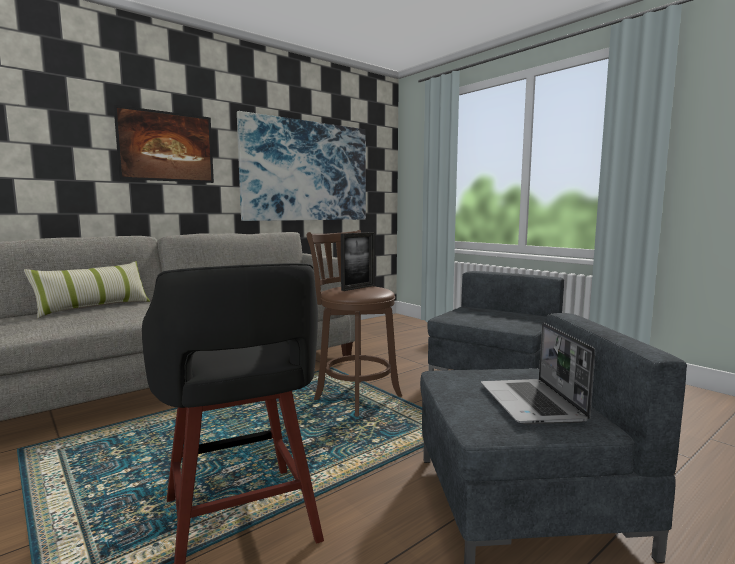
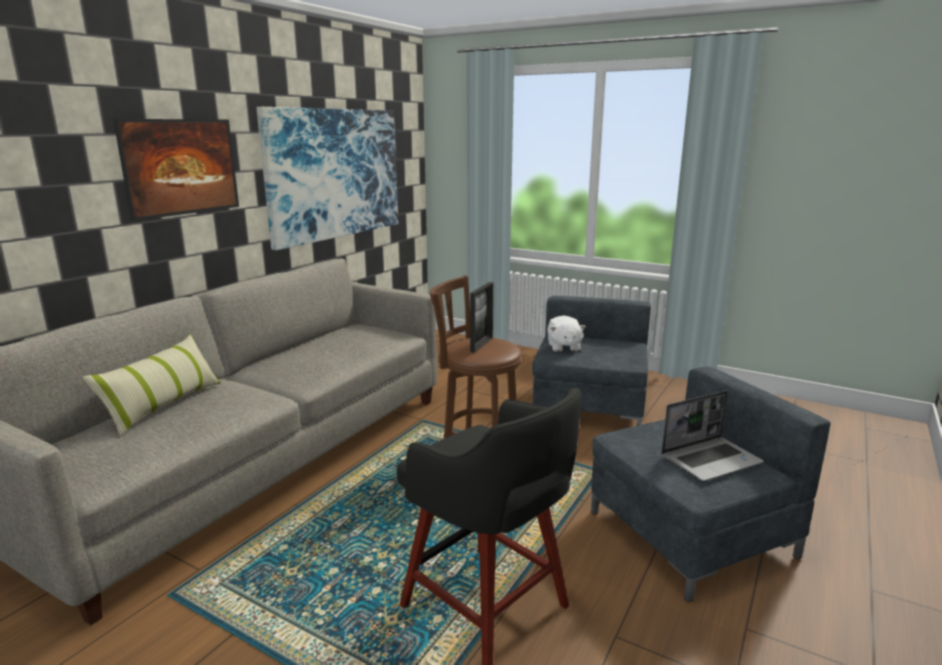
camera: 20 degrees left, 10 degrees up
laptop [481,323,595,424] -> laptop turned 90 degrees counterclockwise [661,391,764,481]
none -> white plush toy [547,316,586,352]

